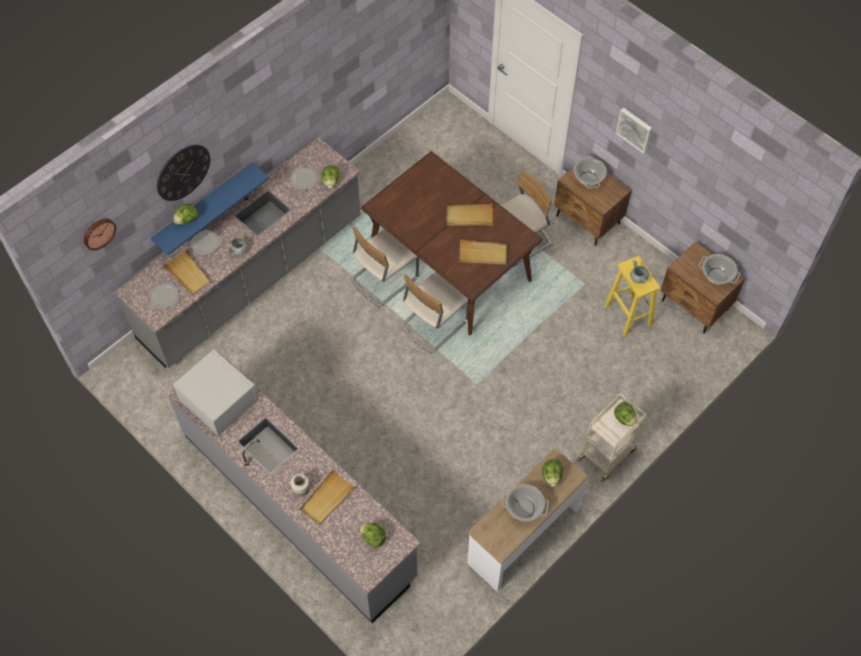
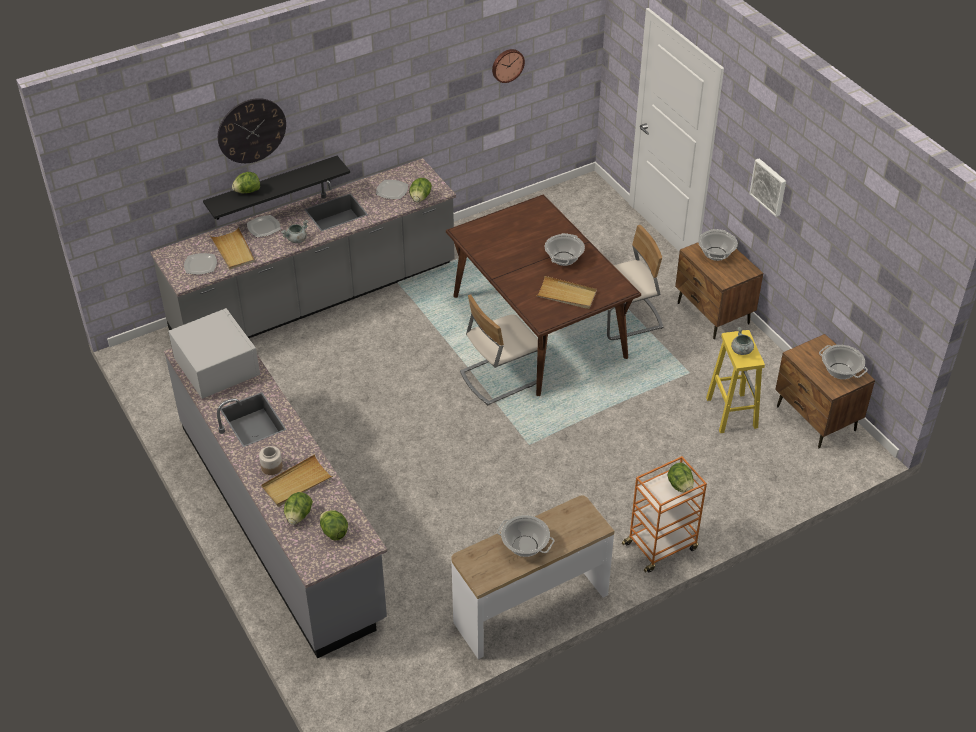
camera: 15 degrees right, 15 degrees down
wall clock [84,219,116,250] -> wall clock moved to [492,49,525,83]
blue shelf [151,163,269,255] -> black shelf [203,156,350,220]
beige chair [350,226,419,308] -> none
beige tray [447,204,493,226] -> cooking pot [545,233,585,266]
lettuce [542,459,563,487] -> lettuce moved to [284,492,313,525]
beige cart [577,393,646,482] -> orange cart [622,456,707,572]

